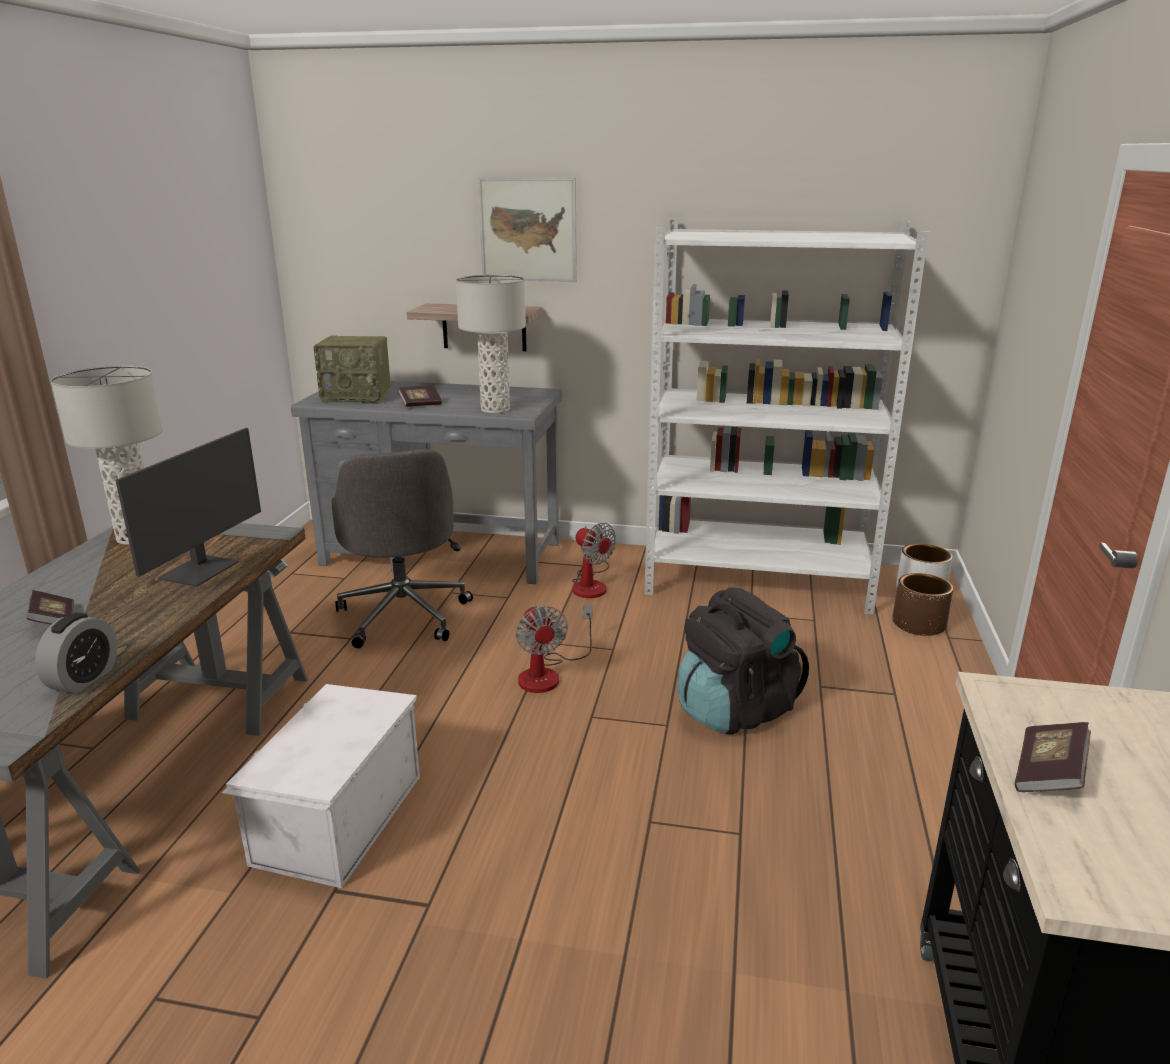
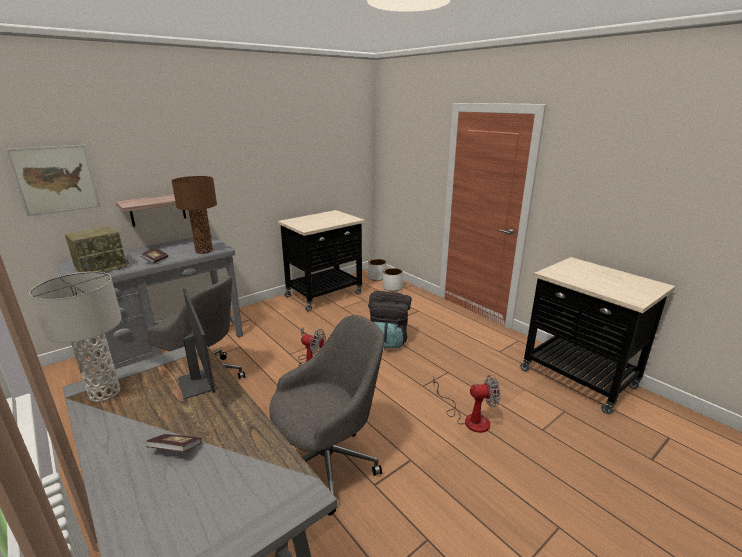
camera: 50 degrees left, 0 degrees up
alarm clock [35,613,118,694] -> none
white storage box [222,684,420,888] -> grey office chair [269,315,384,516]
white table lamp [456,275,526,413] -> brown table lamp [172,176,217,254]
picture [478,177,577,282] -> picture moved to [5,145,101,216]
fan [572,523,616,598] -> fan moved to [433,375,500,433]
white bookcase [644,218,929,615] -> black cart [278,210,365,311]
brown planter [892,573,953,636] -> white planter [383,268,403,291]
book [1015,722,1091,792] -> none

